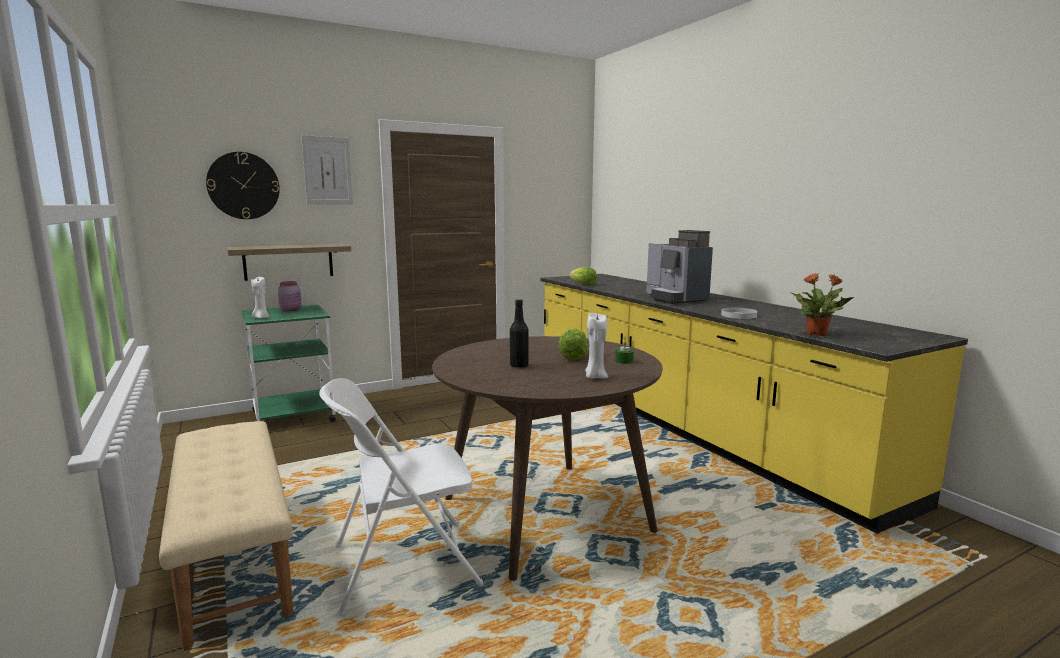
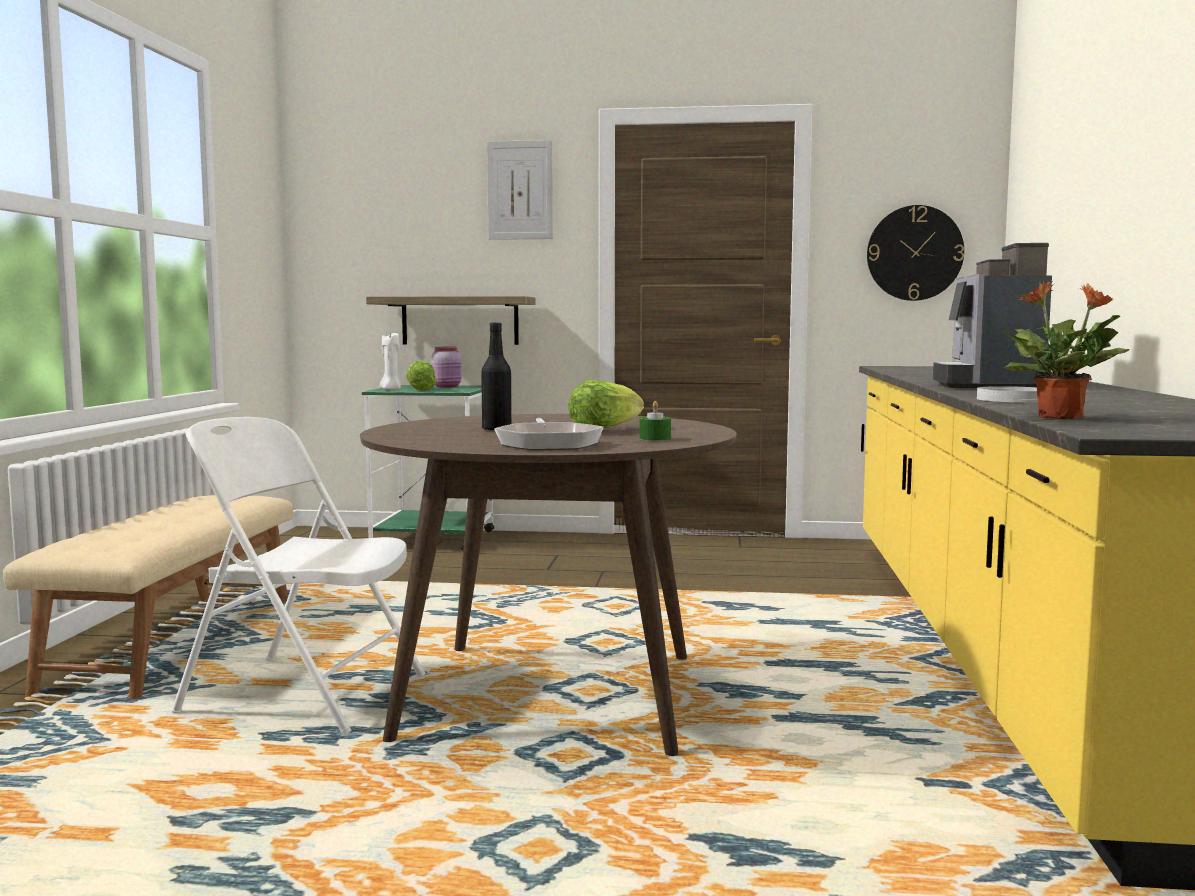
camera: 35 degrees right, 5 degrees down
wall clock [206,152,280,219] -> wall clock moved to [867,205,964,301]
lettuce [569,267,597,286] -> lettuce moved to [406,360,436,391]
white candle [585,313,608,379] -> frying pan [494,418,604,450]

